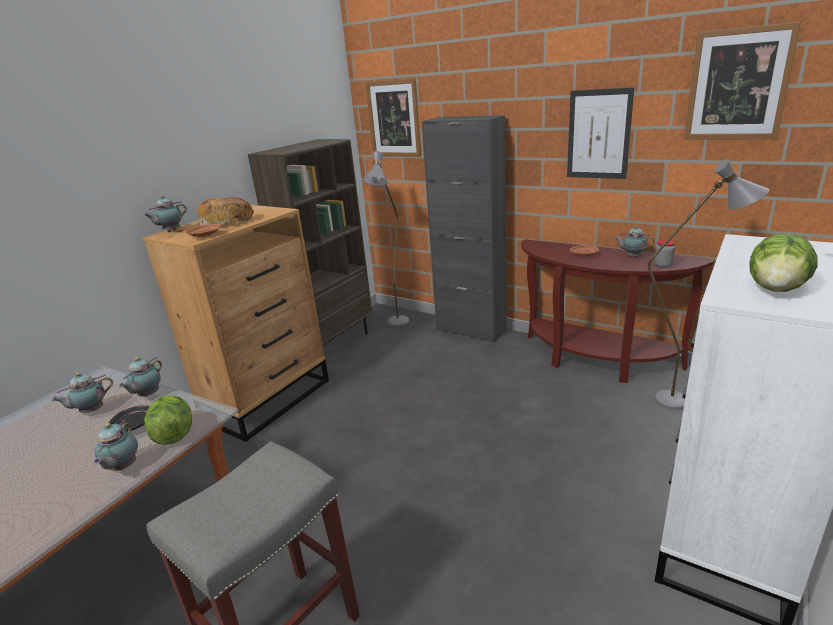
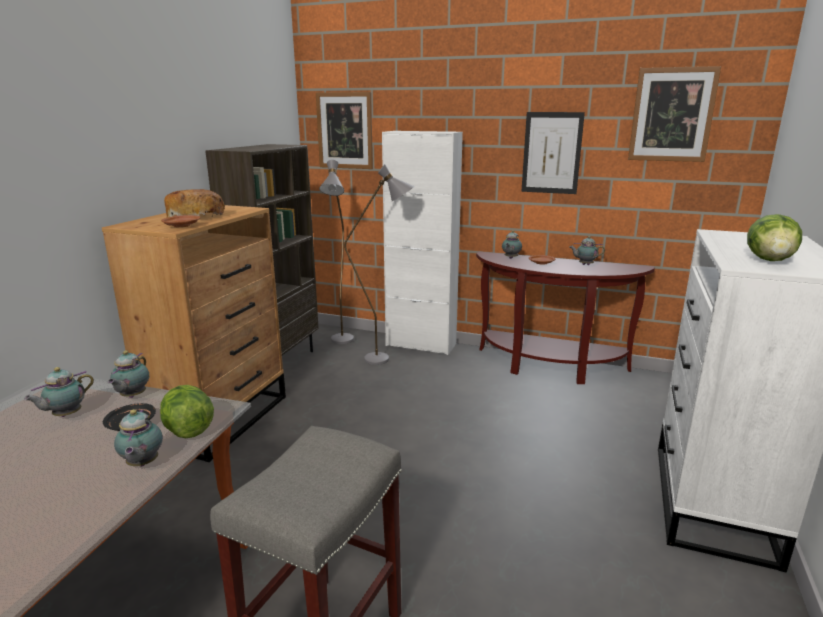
camera: 15 degrees left, 5 degrees down
teapot [144,196,187,232] -> teapot moved to [502,230,522,259]
black cabinet [422,115,507,342] -> white cabinet [382,131,463,355]
grey floor lamp [648,159,769,410] -> grey floor lamp moved to [344,164,415,365]
jar [654,240,675,268] -> none

